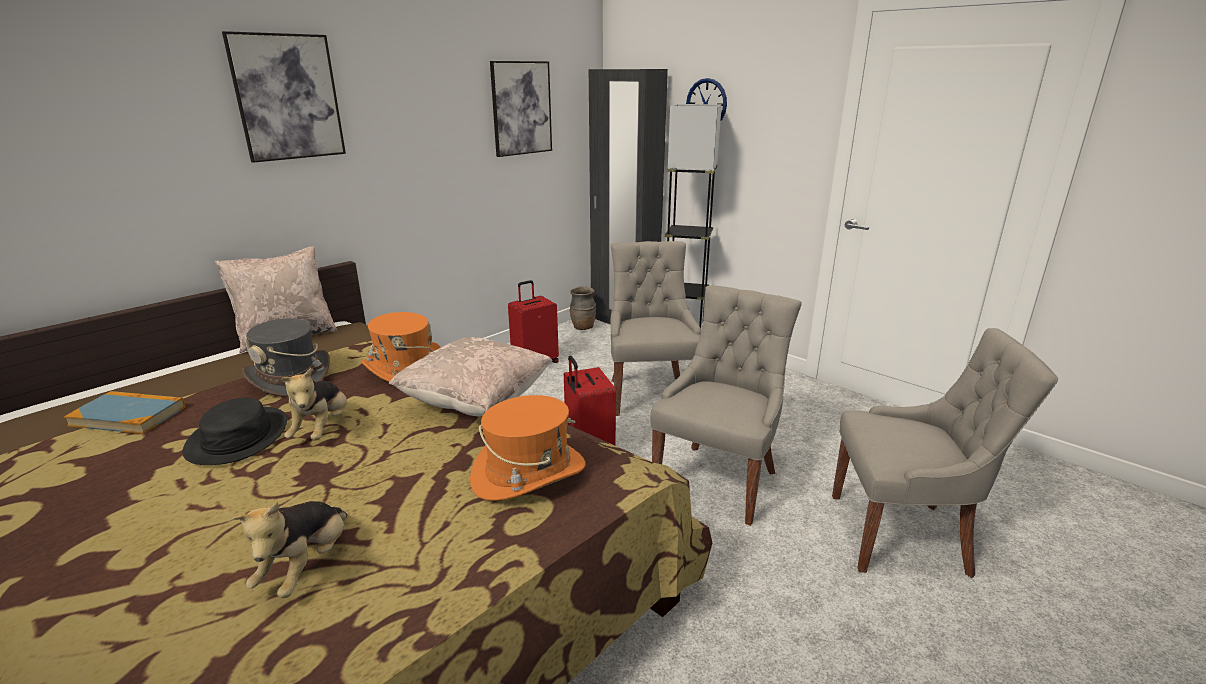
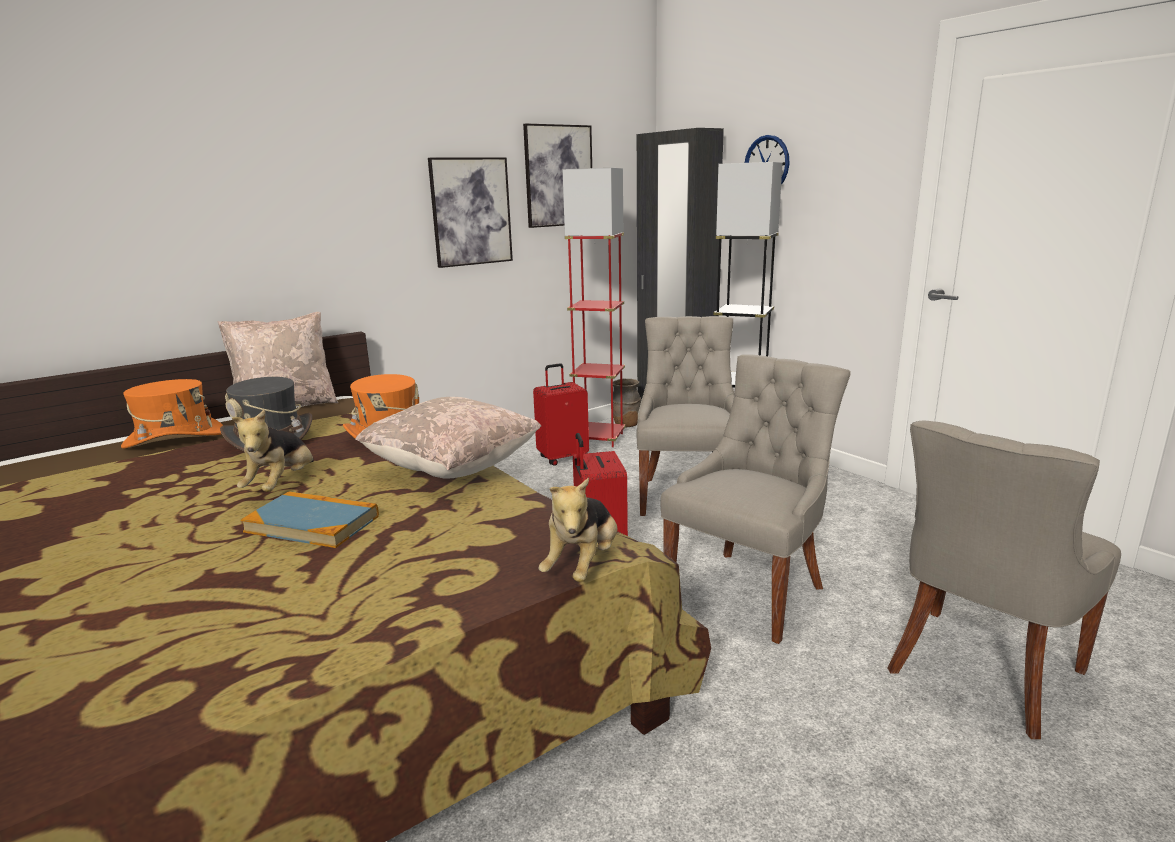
camera: 10 degrees right, 5 degrees down
book [64,391,186,434] -> book moved to [241,491,379,548]
black hat [182,398,287,465] -> none
picture [222,31,346,163] -> picture moved to [428,157,513,268]
plush toy [232,501,347,598] -> plush toy moved to [539,477,617,582]
orange hat [470,395,586,501] -> orange hat moved to [121,379,224,449]
grey chair [832,328,1058,578] -> grey chair turned 120 degrees clockwise [887,420,1121,739]
none -> red floor lamp [562,168,626,447]

